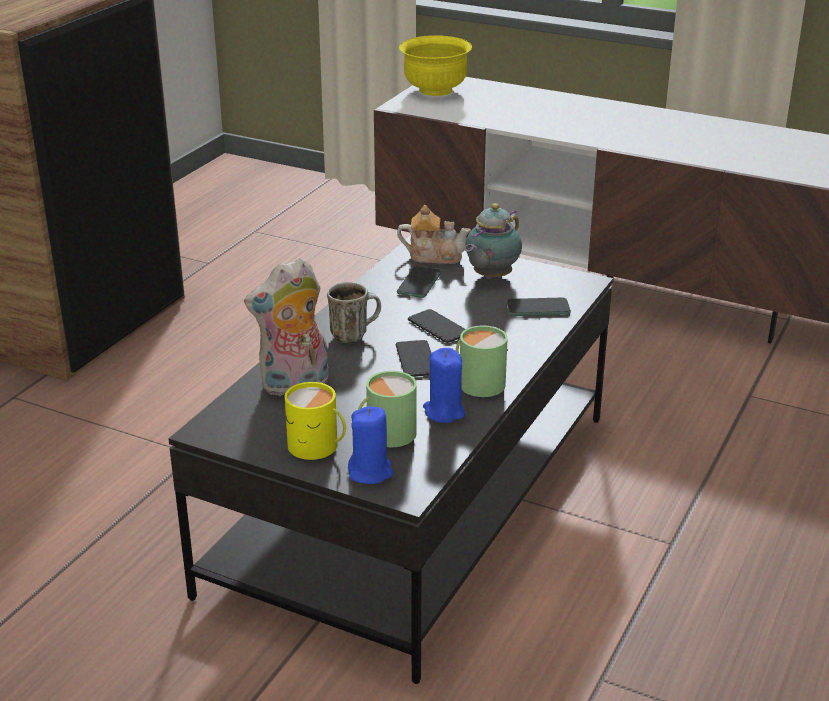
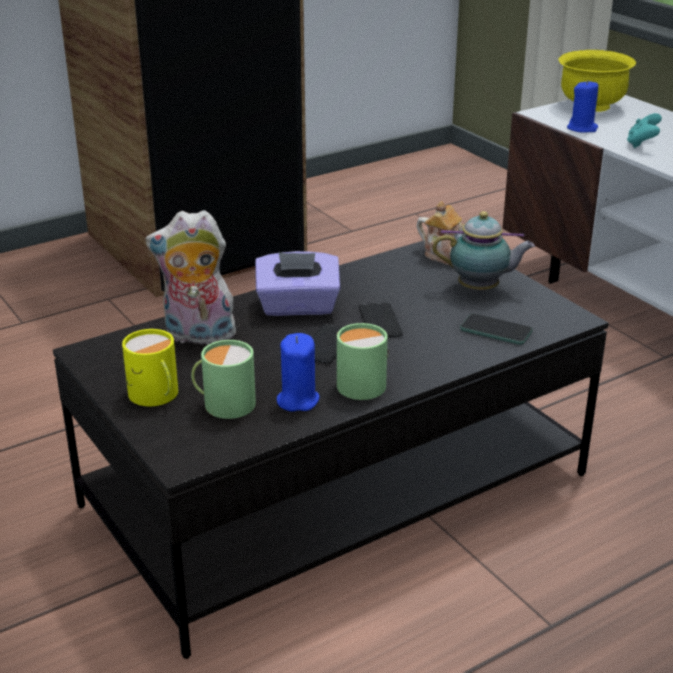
camera: 30 degrees right, 0 degrees up
mug [327,282,381,344] -> purple tissue box [255,251,340,316]
blue candle [348,406,394,484] -> blue candle moved to [567,80,598,133]
phone [397,266,441,298] -> none
teapot [464,203,522,279] -> teapot turned 150 degrees counterclockwise [433,211,535,290]
none -> turquoise game controller [627,113,662,148]

